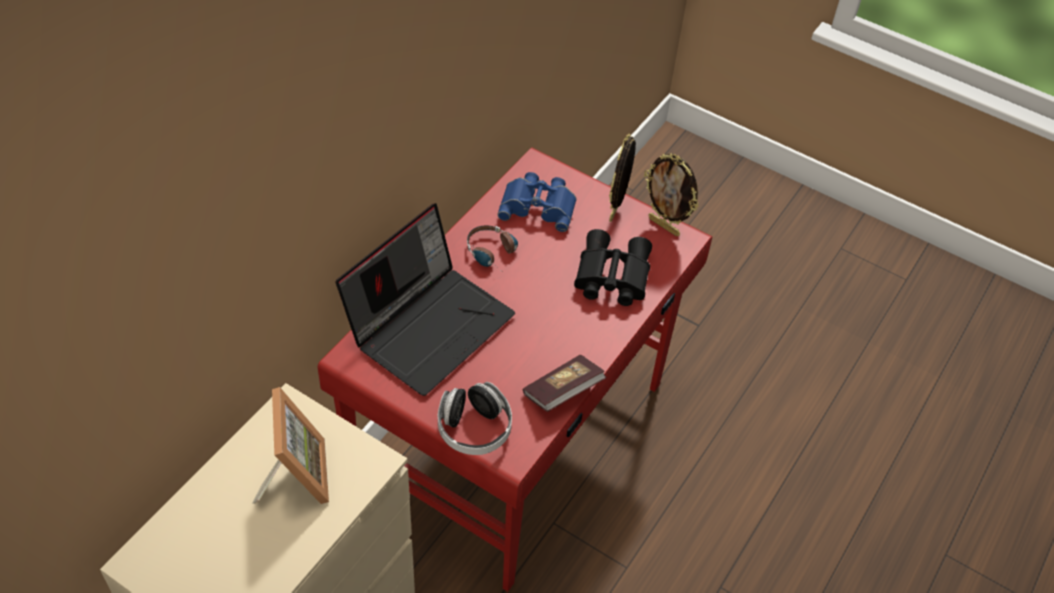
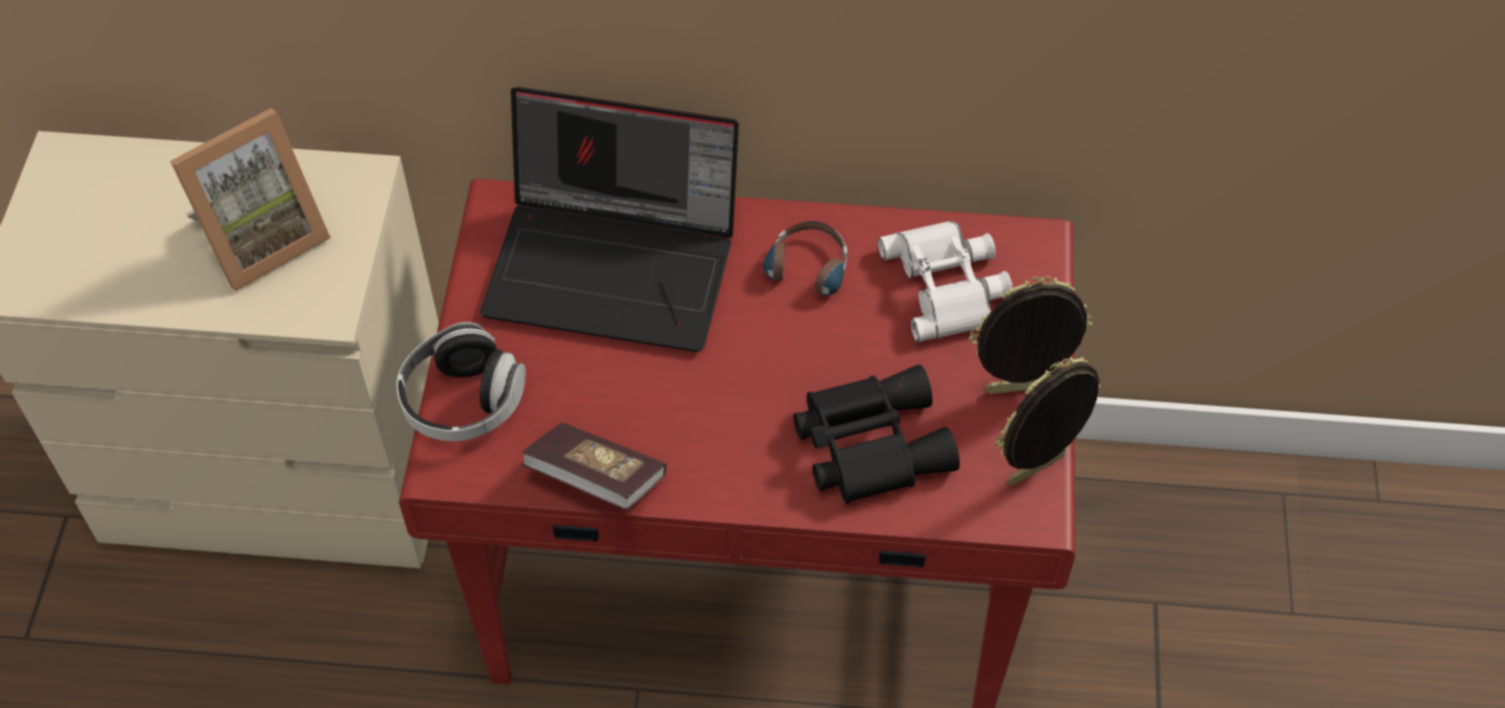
camera: 65 degrees right, 5 degrees up
blue binoculars [497,172,577,232] -> white binoculars [878,221,1013,342]
picture frame [644,154,699,236] -> picture frame turned 45 degrees clockwise [994,356,1101,486]

